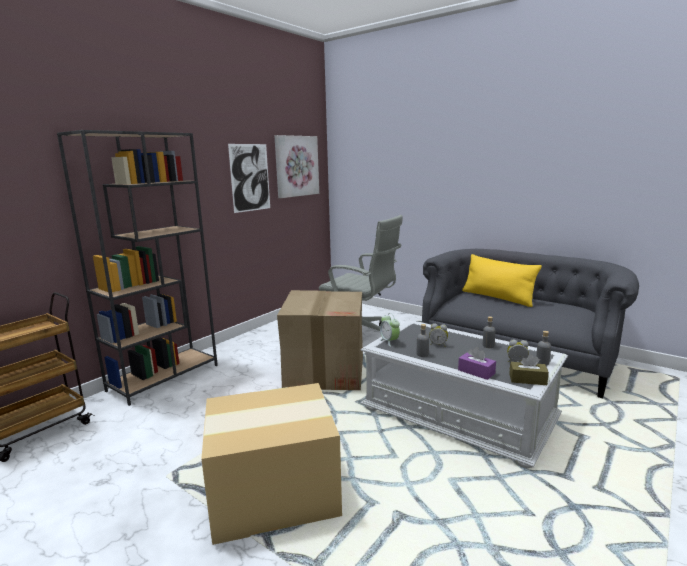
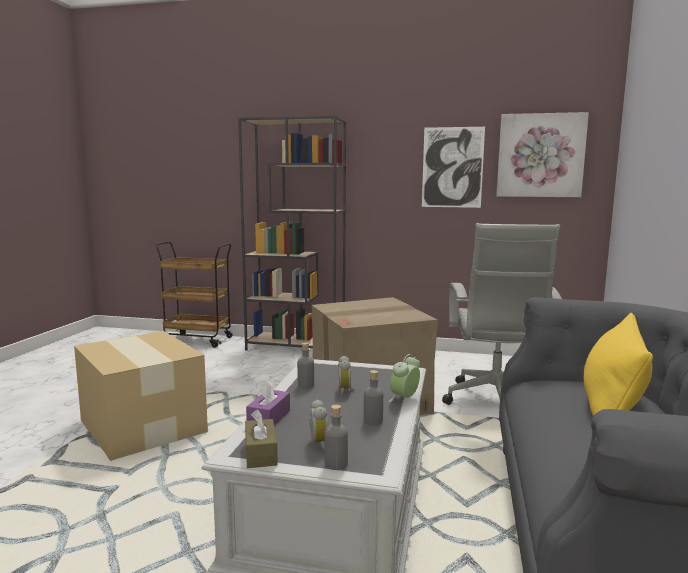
camera: 65 degrees right, 5 degrees down
alarm clock [380,313,400,347] -> alarm clock moved to [389,354,420,402]

